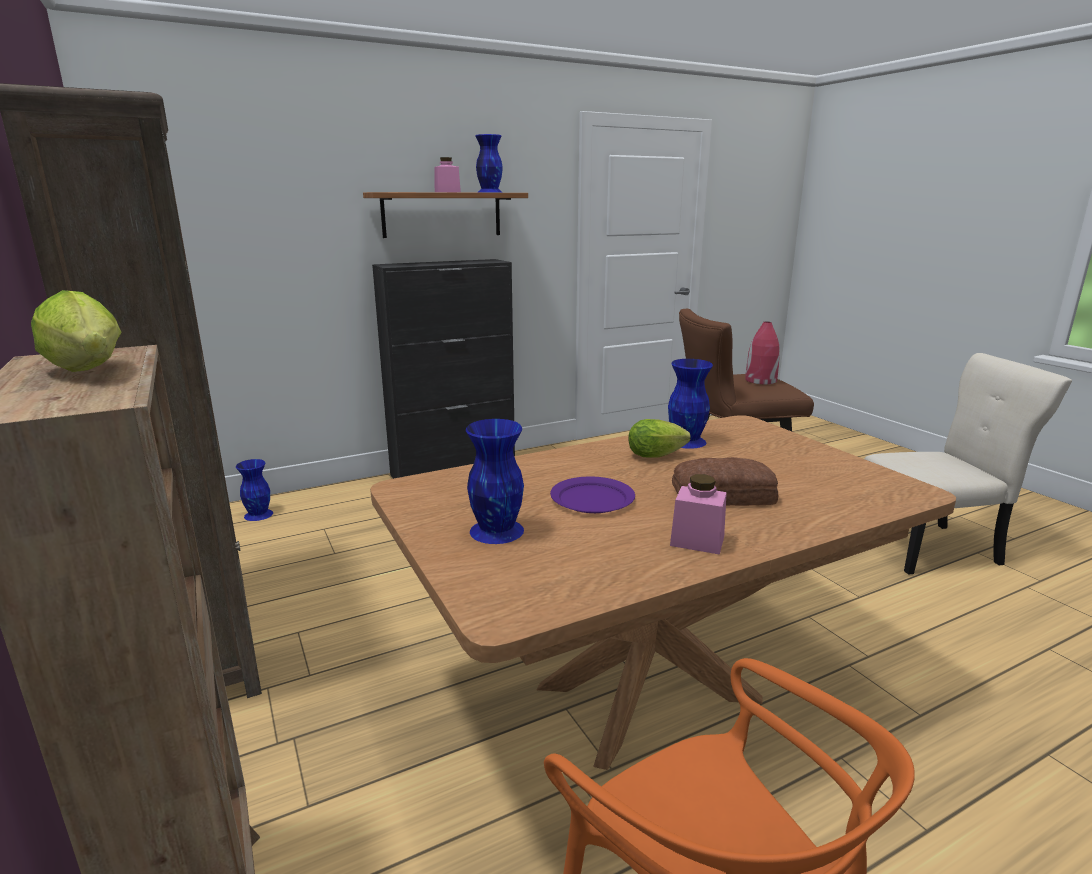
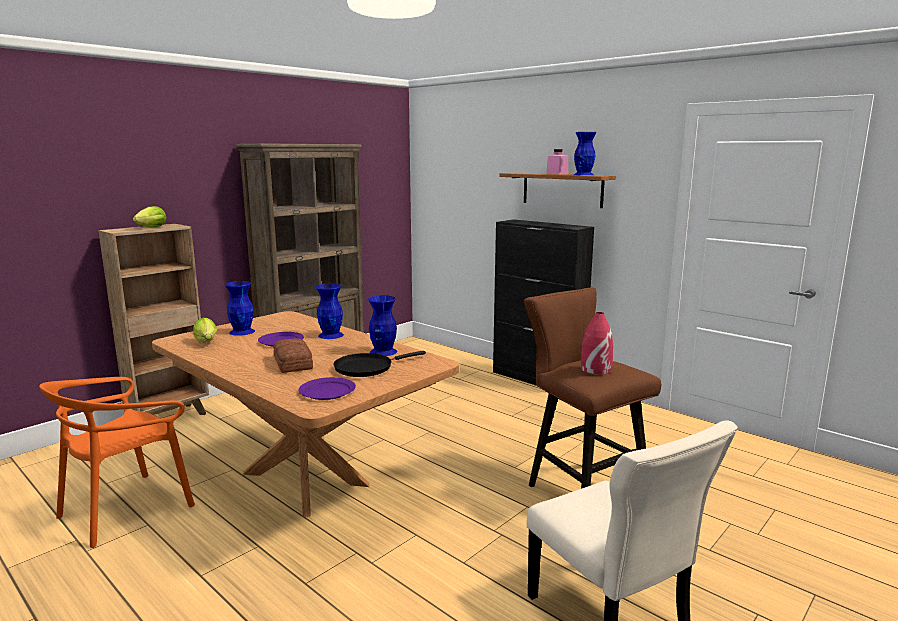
camera: 70 degrees right, 5 degrees down
blue vase [236,459,273,521] -> blue vase moved to [316,283,344,339]
lettuce [628,419,691,458] -> lettuce moved to [193,318,217,343]
pink jar [670,474,727,555] -> none
none -> purple plate [298,377,356,400]
none -> black frying pan [333,351,426,377]

